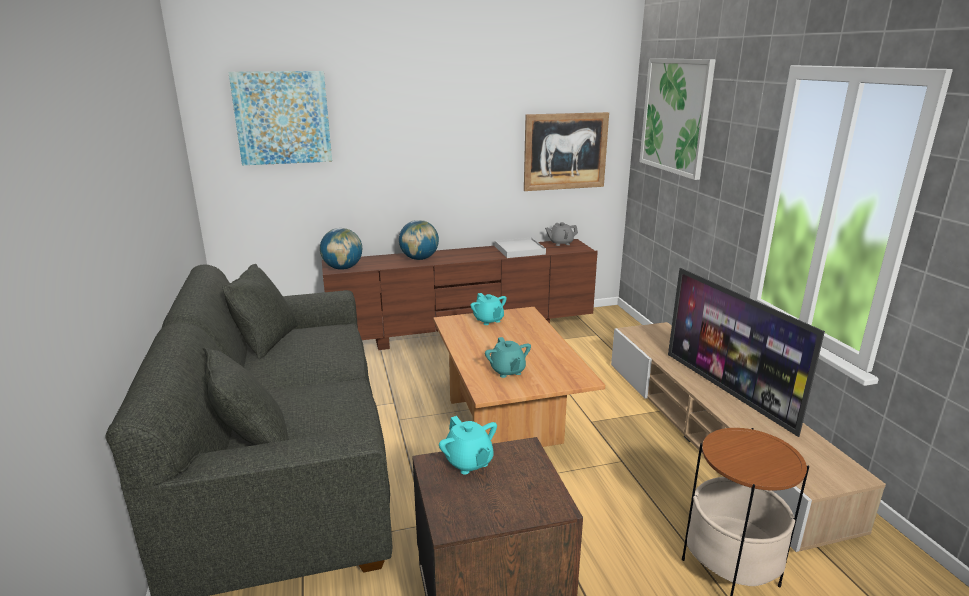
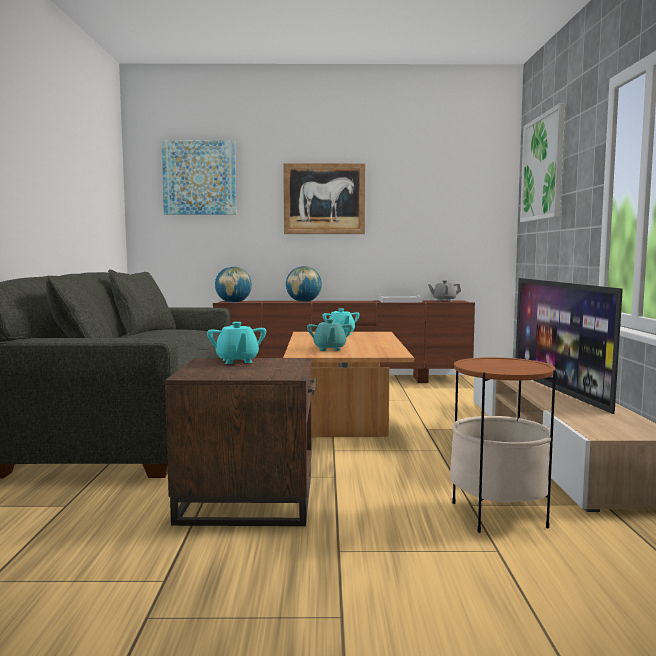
camera: 15 degrees right, 15 degrees down
picture [524,112,609,191] -> picture moved to [283,163,365,234]

